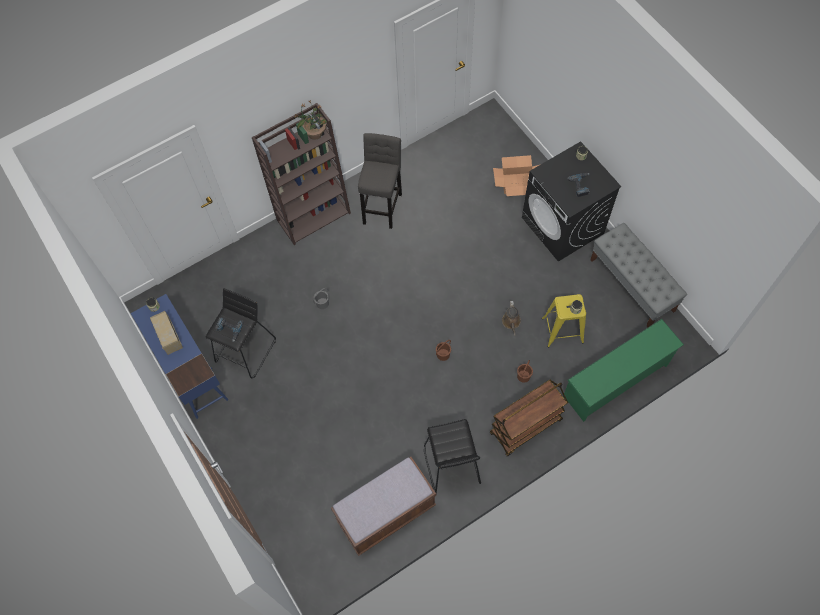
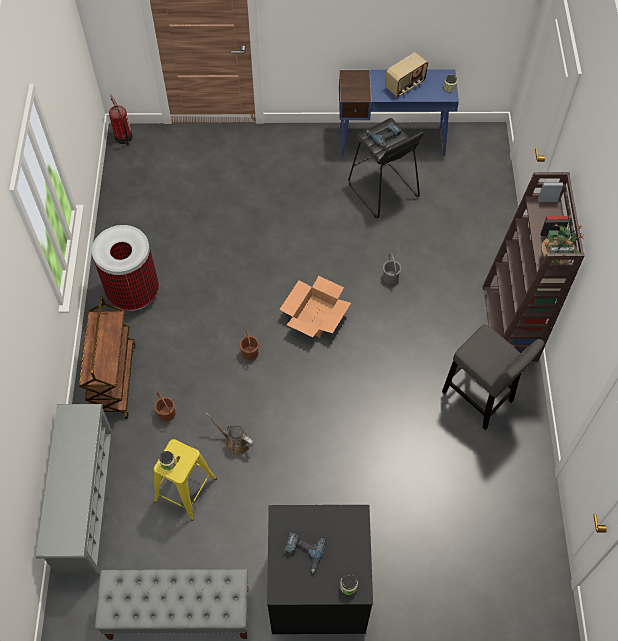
camera: 120 degrees right, 5 degrees down
radio [150,311,183,355] -> radio turned 135 degrees clockwise [385,52,428,97]
brown bench [331,457,436,556] -> none
black stool [424,419,481,494] -> trash can [92,225,159,311]
cardboard box [493,155,539,196] -> cardboard box moved to [279,276,351,337]
green shoe rack [563,319,684,422] -> grey shoe rack [36,404,115,576]
none -> fire extinguisher [109,95,133,145]

